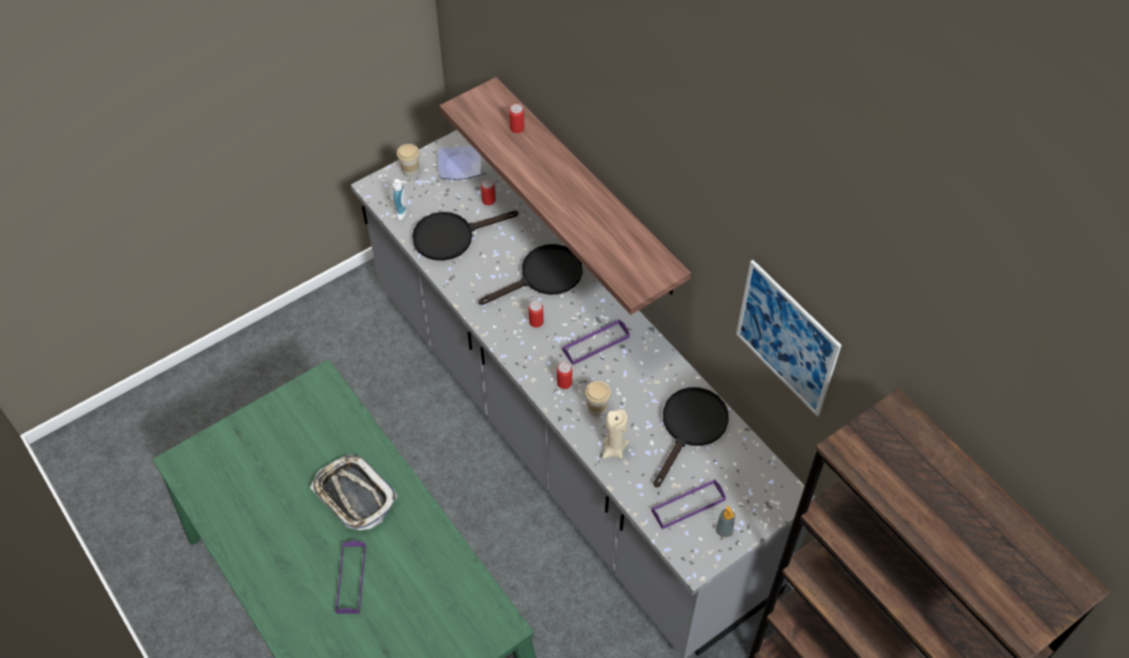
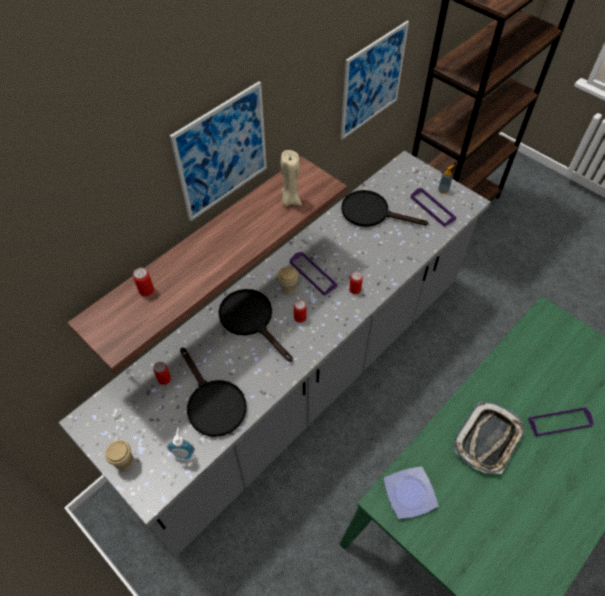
camera: 100 degrees left, 0 degrees up
plate [438,146,481,180] -> plate moved to [384,466,438,519]
cup [585,381,611,417] -> cup moved to [278,266,298,296]
beige candle [602,409,629,459] -> beige candle moved to [281,150,302,206]
none -> picture [170,81,267,221]

